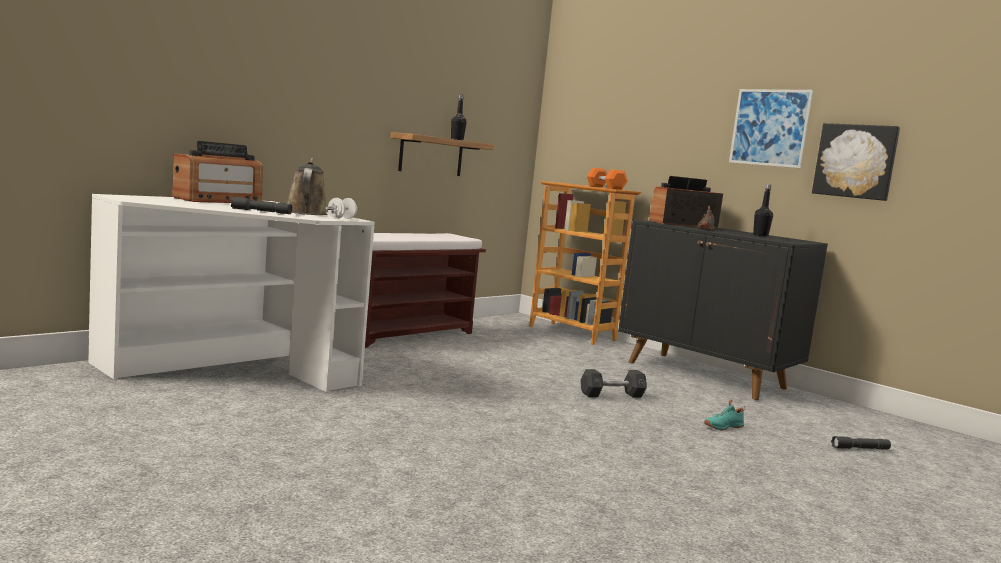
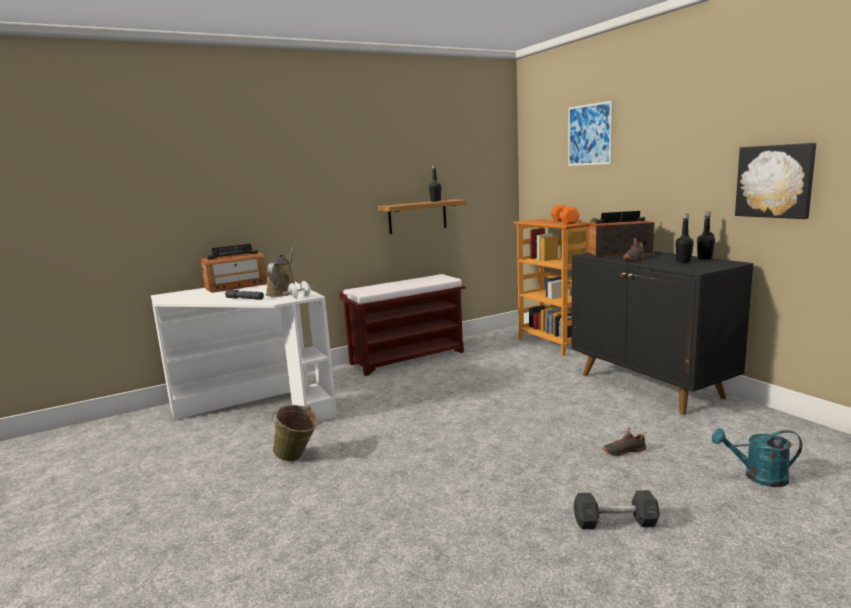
camera: 20 degrees right, 5 degrees up
grey dumbbell [580,369,647,397] -> grey dumbbell moved to [573,490,660,529]
turquoise shoe [704,400,745,431] -> black shoe [603,428,646,456]
picture [729,89,813,168] -> picture moved to [568,100,613,166]
grey flashlight [831,436,891,450] -> turquoise watering can [712,429,802,487]
none -> green bucket [272,405,319,462]
none -> black bottle [697,211,715,260]

